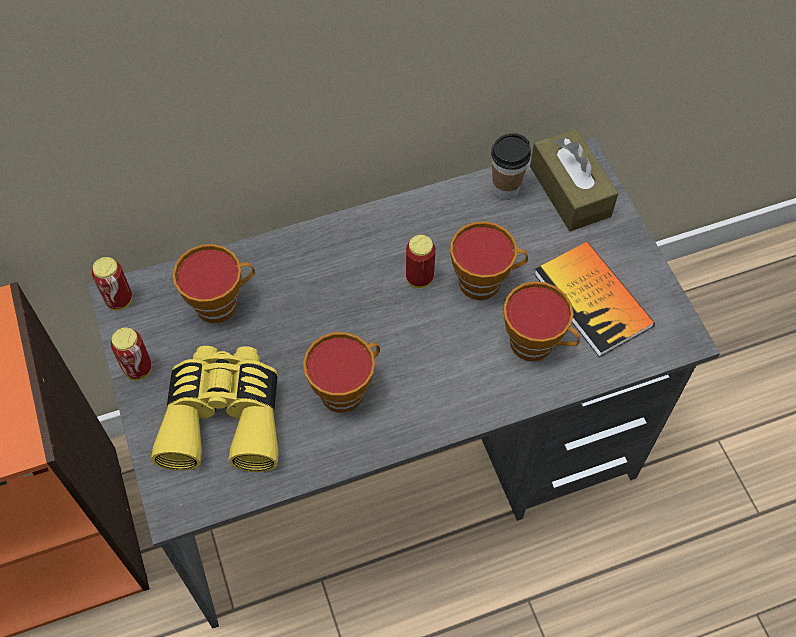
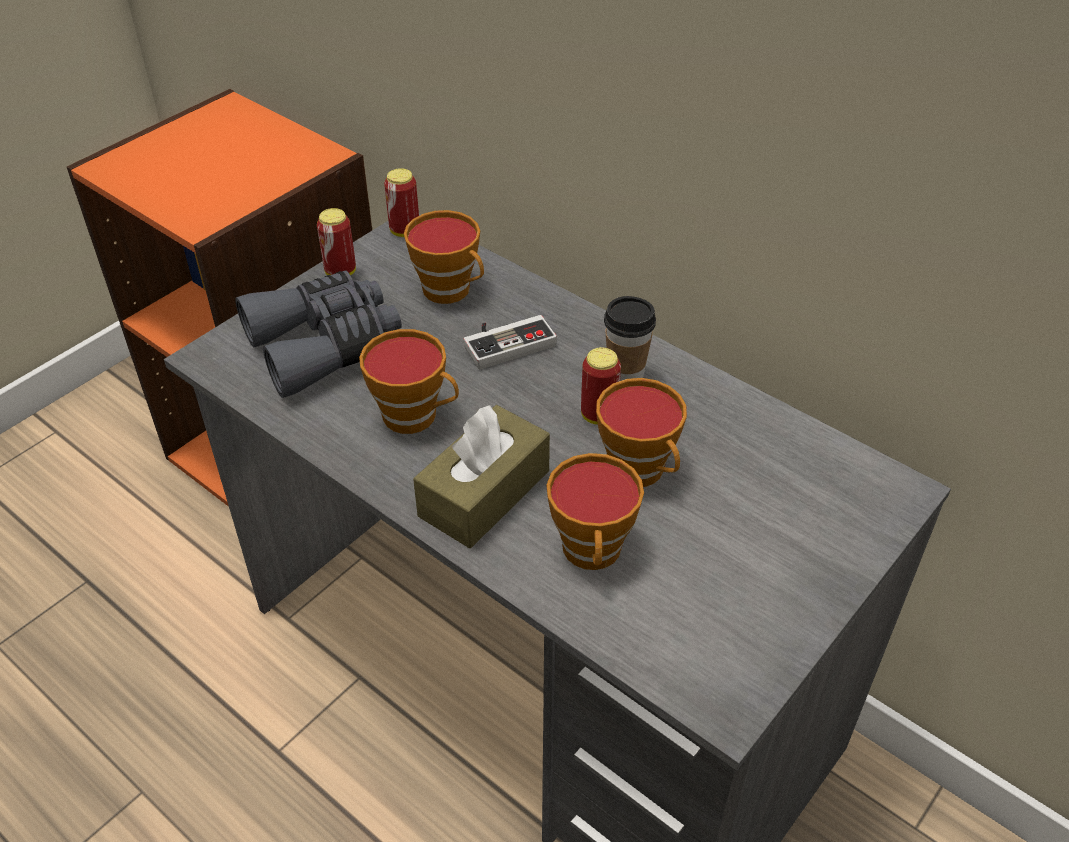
camera: 60 degrees right, 15 degrees down
yellow binoculars [151,346,279,472] -> grey binoculars [235,270,402,398]
cup [491,133,531,200] -> cup moved to [604,296,656,381]
brown tissue box [530,128,618,231] -> brown tissue box moved to [413,405,550,548]
book [534,242,655,357] -> none
none -> game controller [464,315,557,370]

